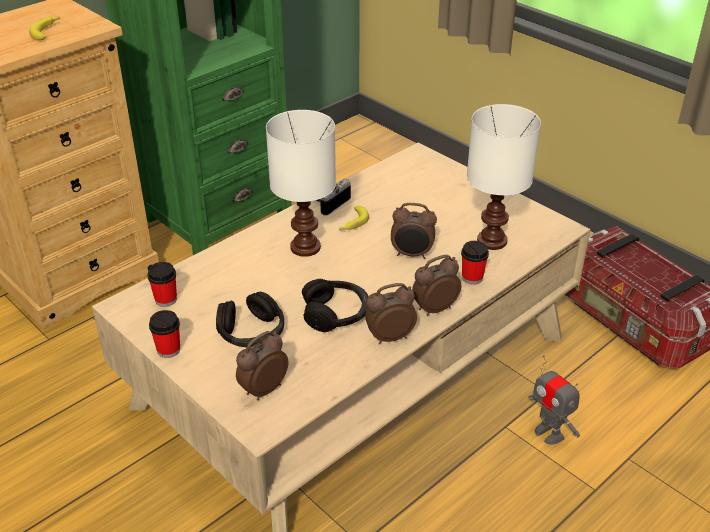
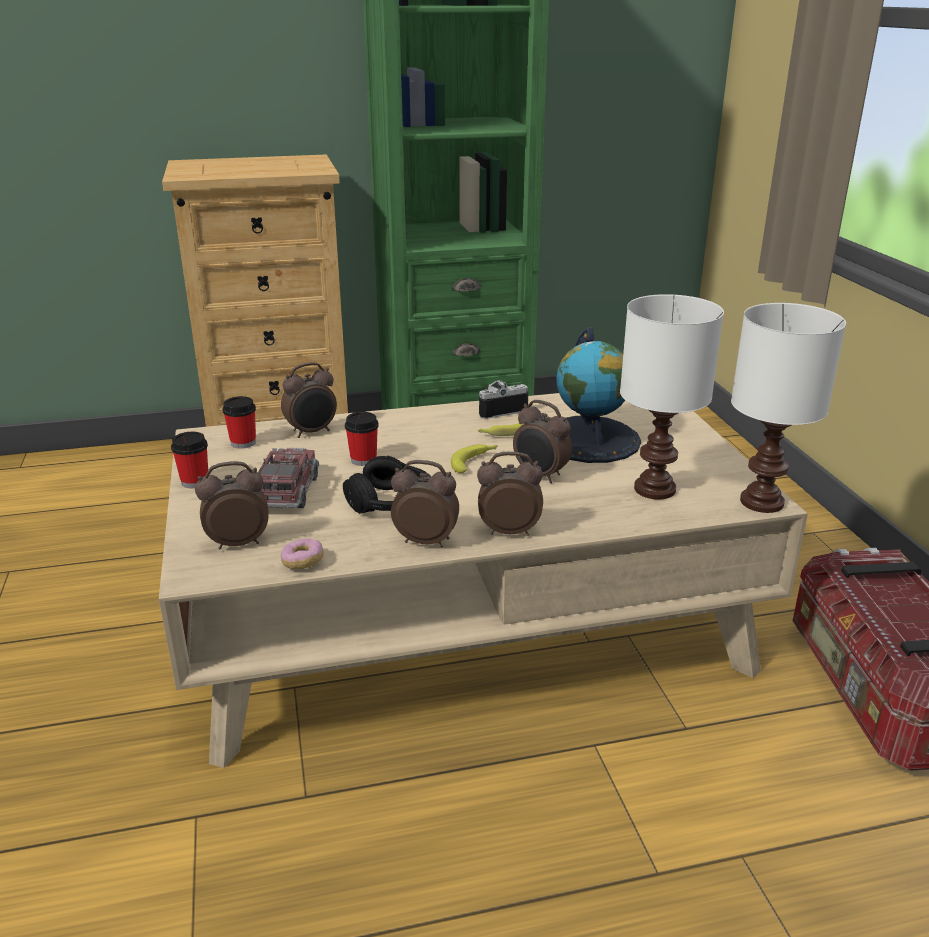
camera: 30 degrees right, 10 degrees down
banana [29,16,60,40] -> banana moved to [451,444,498,473]
black headphones [216,292,284,347] -> toy truck [258,448,319,508]
white table lamp [266,110,336,257] -> white table lamp moved to [731,303,846,513]
cup [461,241,489,285] -> cup moved to [345,412,379,466]
toy robot [529,355,580,445] -> none
none -> alarm clock [281,362,337,438]
none -> donut [281,538,324,569]
none -> globe [556,327,641,463]

